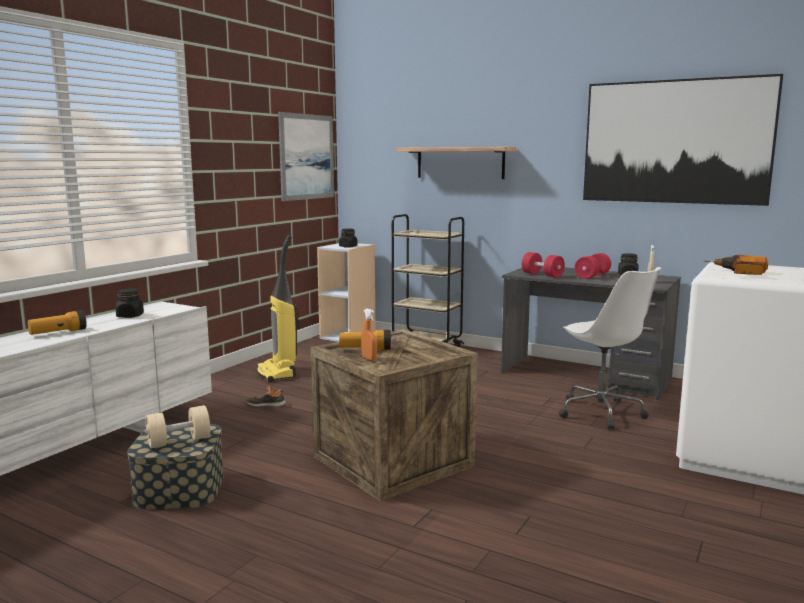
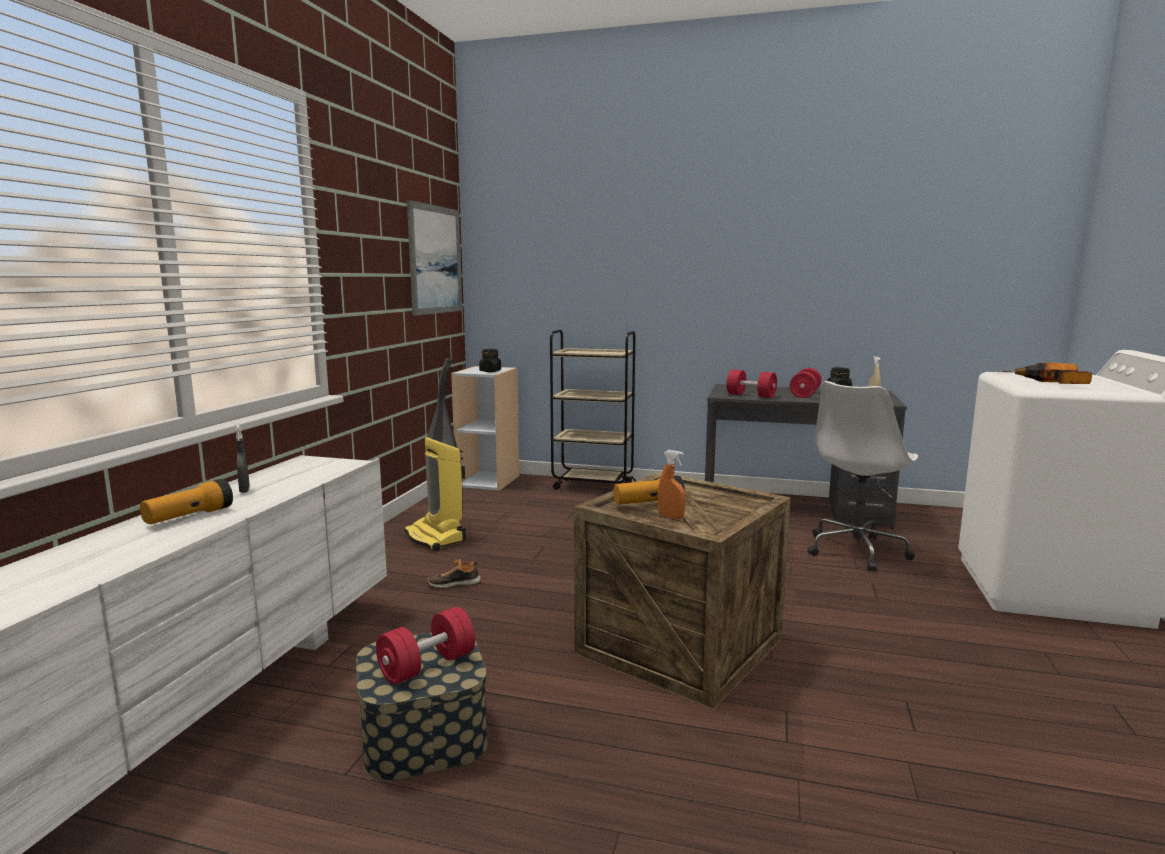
camera: 15 degrees left, 0 degrees up
black jar [116,289,144,318] -> none
beige dumbbell [145,405,210,448] -> red dumbbell [376,607,475,685]
shelf [397,147,517,179] -> none
white office chair [559,267,661,429] -> white office chair turned 90 degrees clockwise [808,381,918,571]
picture [583,74,783,206] -> none
none -> grey spray bottle [235,425,250,493]

